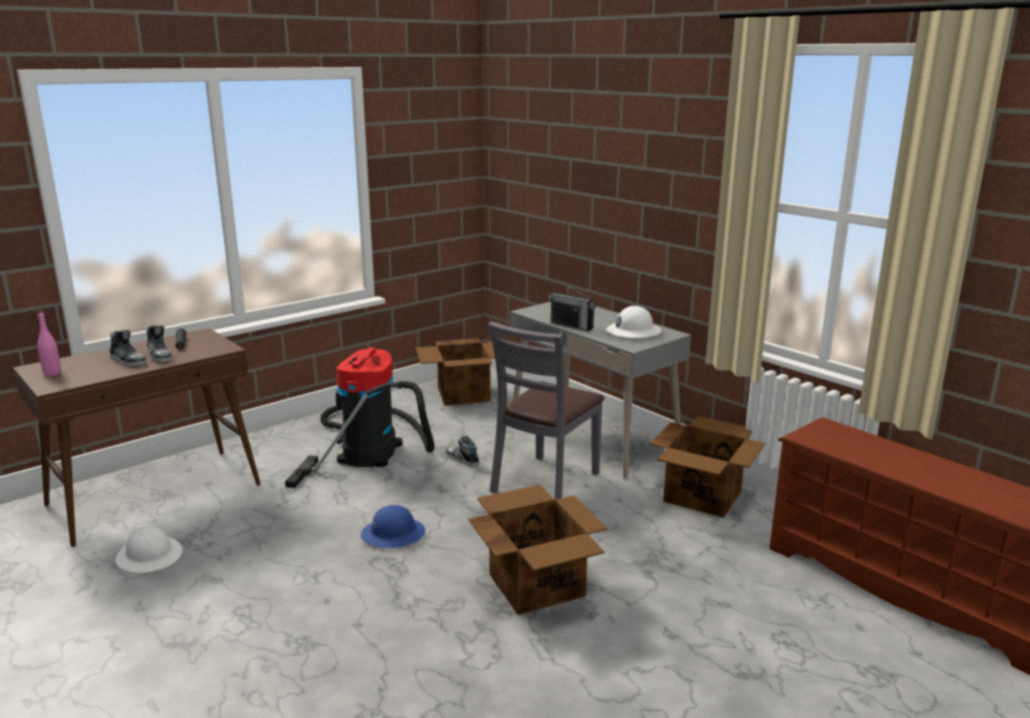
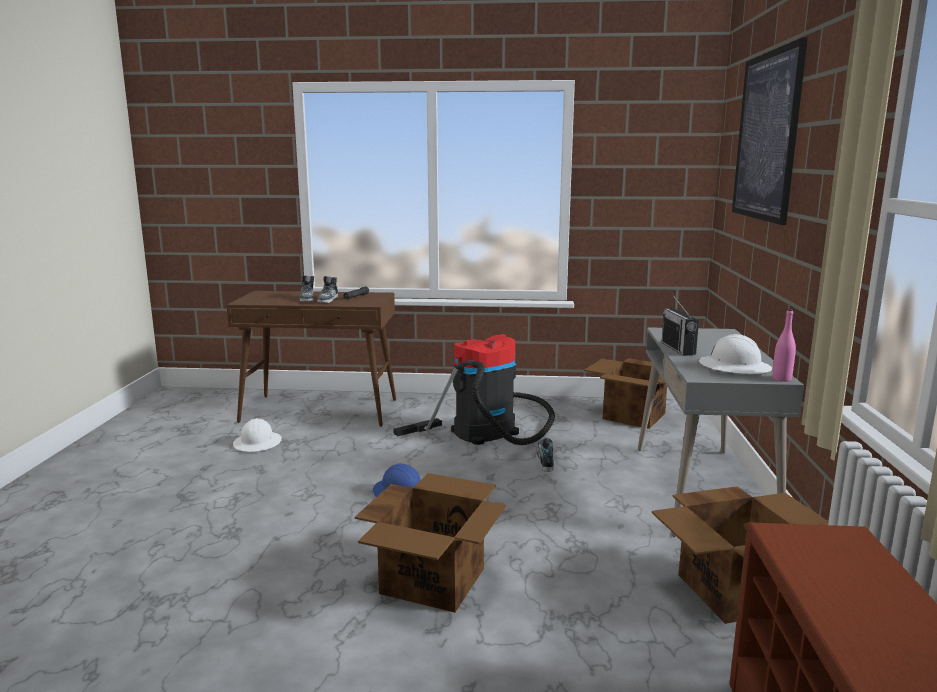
camera: 45 degrees right, 5 degrees down
pink bottle [37,311,61,376] -> pink bottle moved to [772,309,796,382]
grey chair [488,321,605,500] -> none
none -> picture [732,37,808,225]

